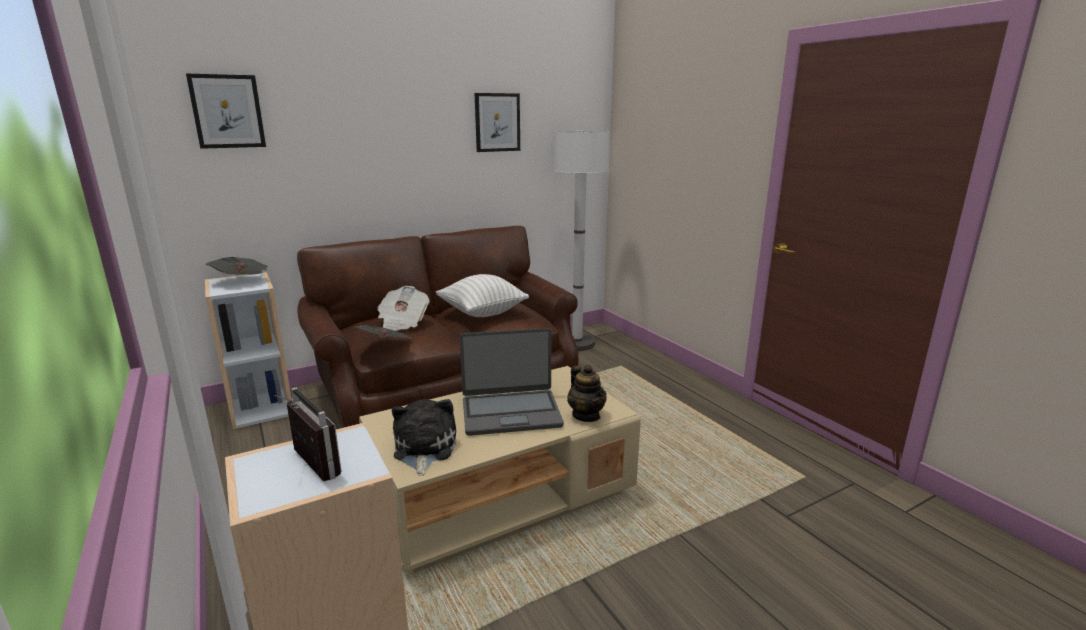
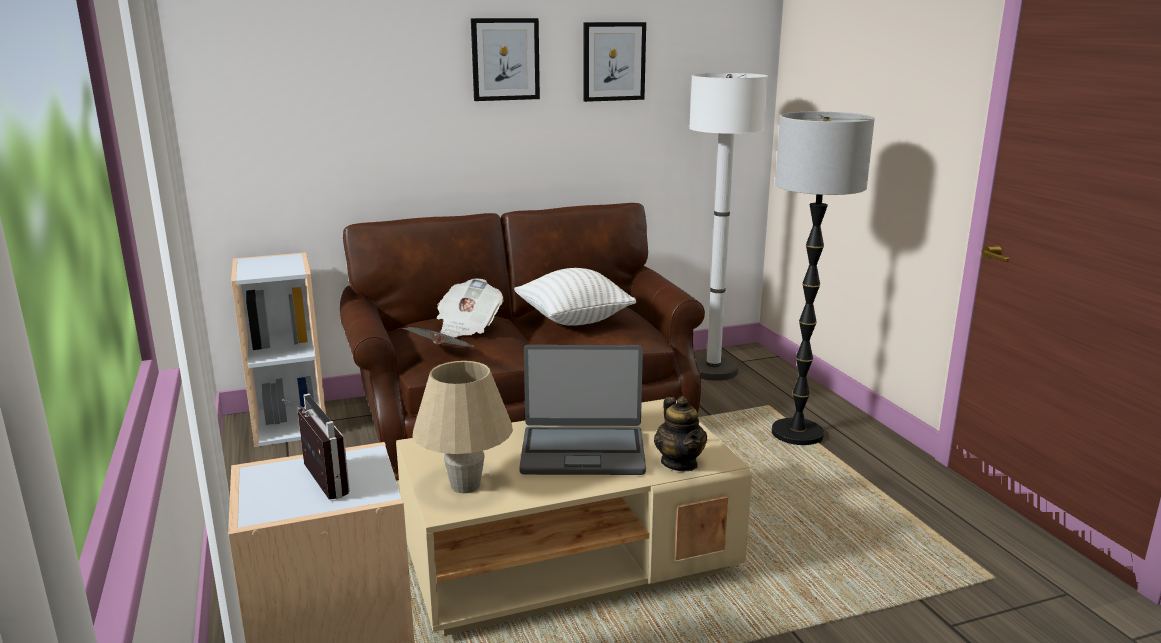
camera: 10 degrees right, 0 degrees up
picture [186,74,266,149] -> picture moved to [471,18,540,101]
newspaper [206,257,267,275] -> none
plush toy [392,399,456,476] -> beige table lamp [413,361,513,493]
none -> floor lamp [772,112,875,445]

